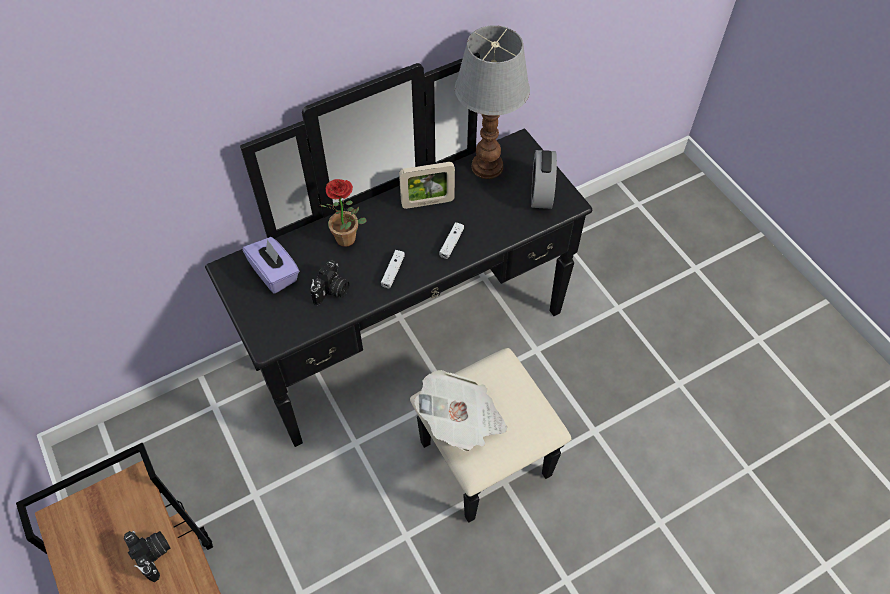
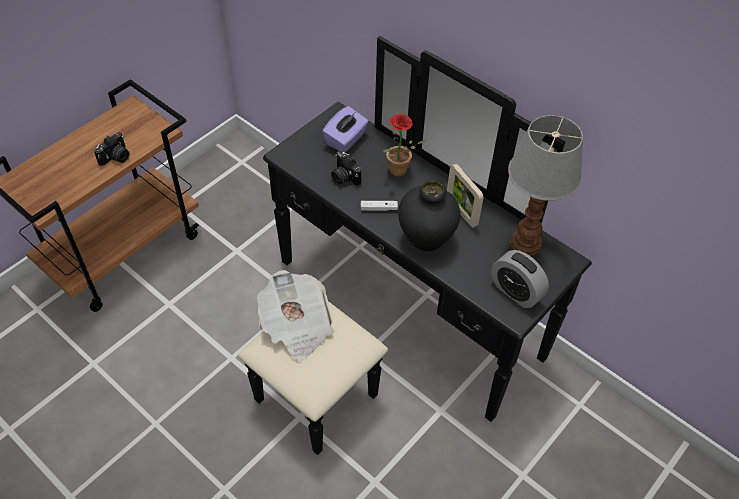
camera: 70 degrees right, 5 degrees down
camera [310,260,349,305] -> camera turned 45 degrees clockwise [331,150,361,185]
white game controller [439,222,464,259] -> black vase [398,180,460,252]
alarm clock [531,150,557,209] -> alarm clock turned 120 degrees counterclockwise [491,250,549,308]

